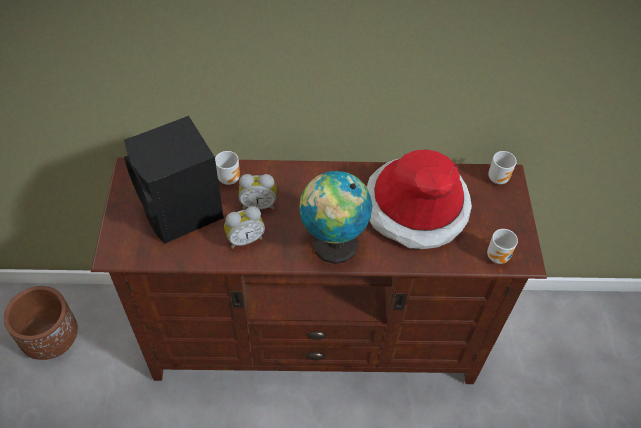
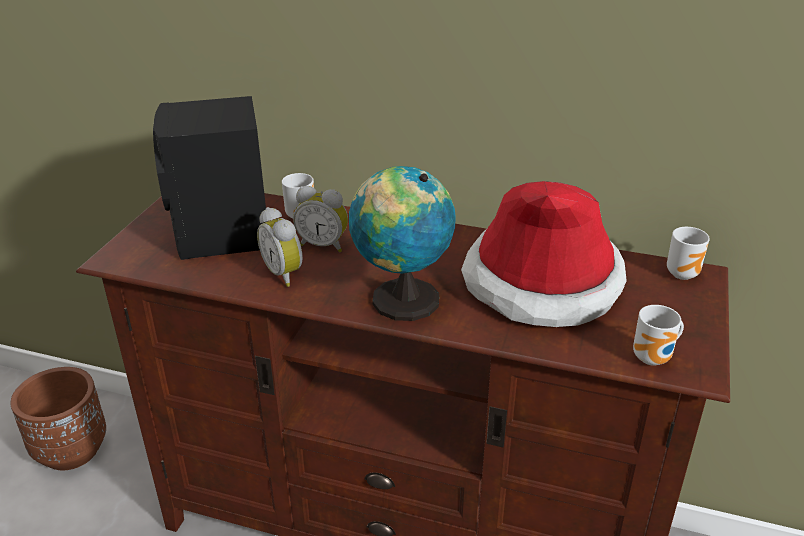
camera: 20 degrees right, 20 degrees down
alarm clock [224,206,265,249] -> alarm clock turned 60 degrees clockwise [257,207,303,287]

